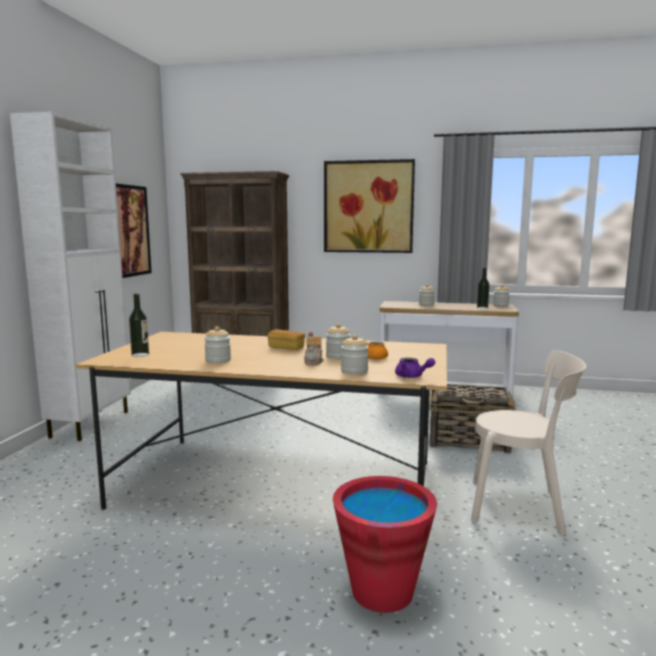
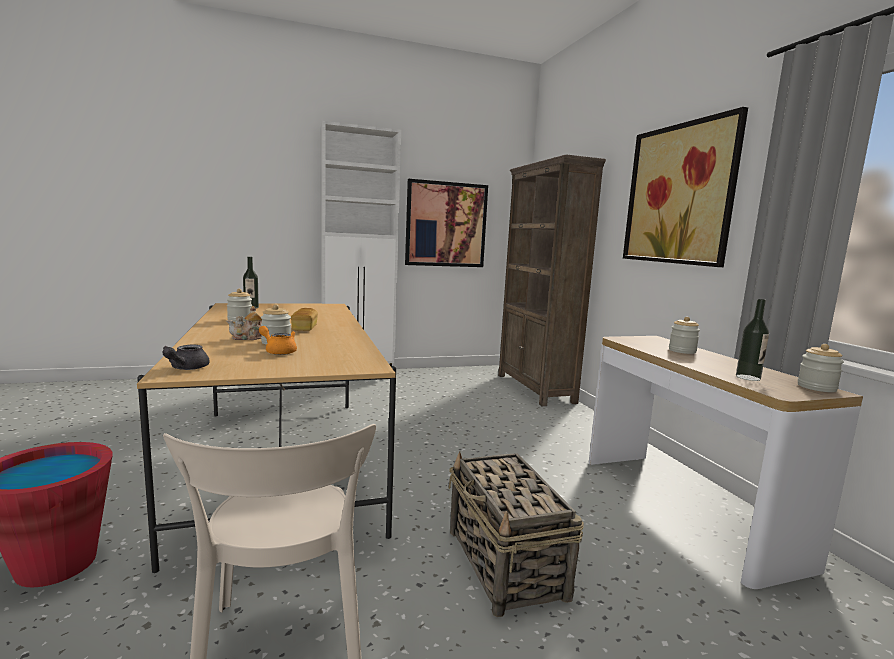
camera: 60 degrees right, 0 degrees up
jar [341,335,369,375] -> none
purple teapot [395,358,435,378] -> grey teapot [163,345,210,370]

